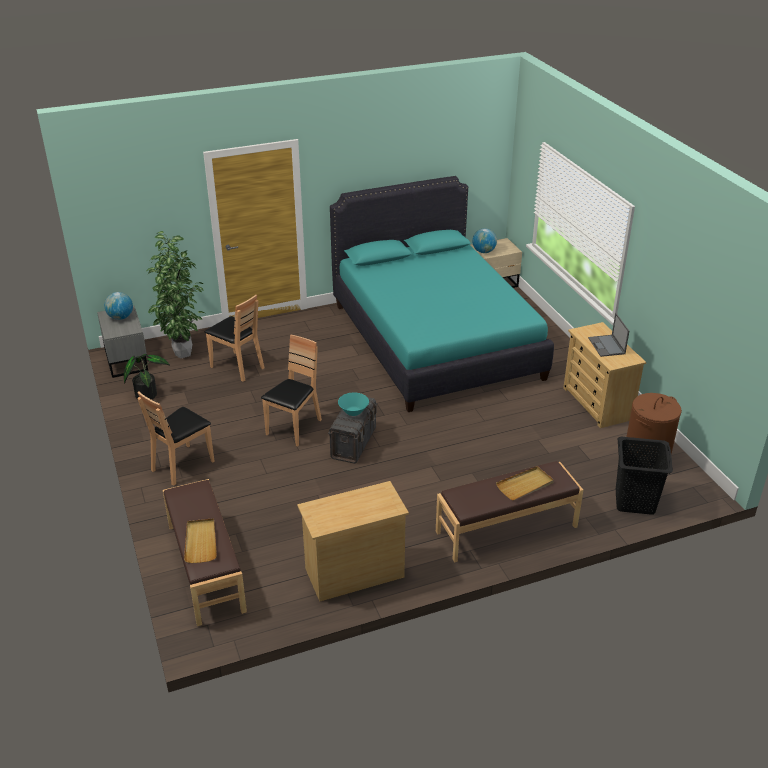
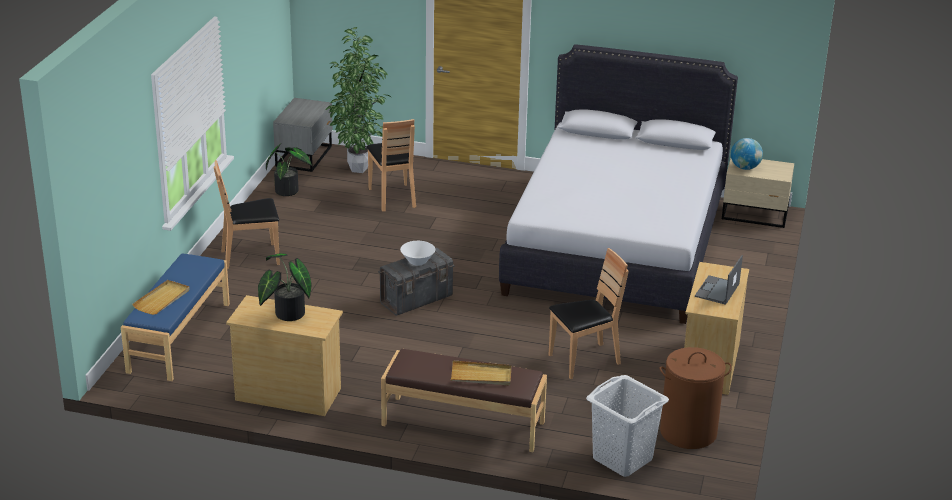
camera: 35 degrees right, 5 degrees down
globe [104,292,133,320] -> none
brown bench [163,479,247,626] -> blue bench [121,253,230,381]
brown chair [261,335,322,447] -> brown chair moved to [549,248,629,379]
turquoise bed [330,176,554,412] -> white bed [499,44,738,324]
turquoise bowl [338,393,369,416] -> white bowl [400,241,435,266]
black laundry basket [616,436,673,515] -> white laundry basket [586,375,669,477]
none -> potted plant [258,253,312,321]

